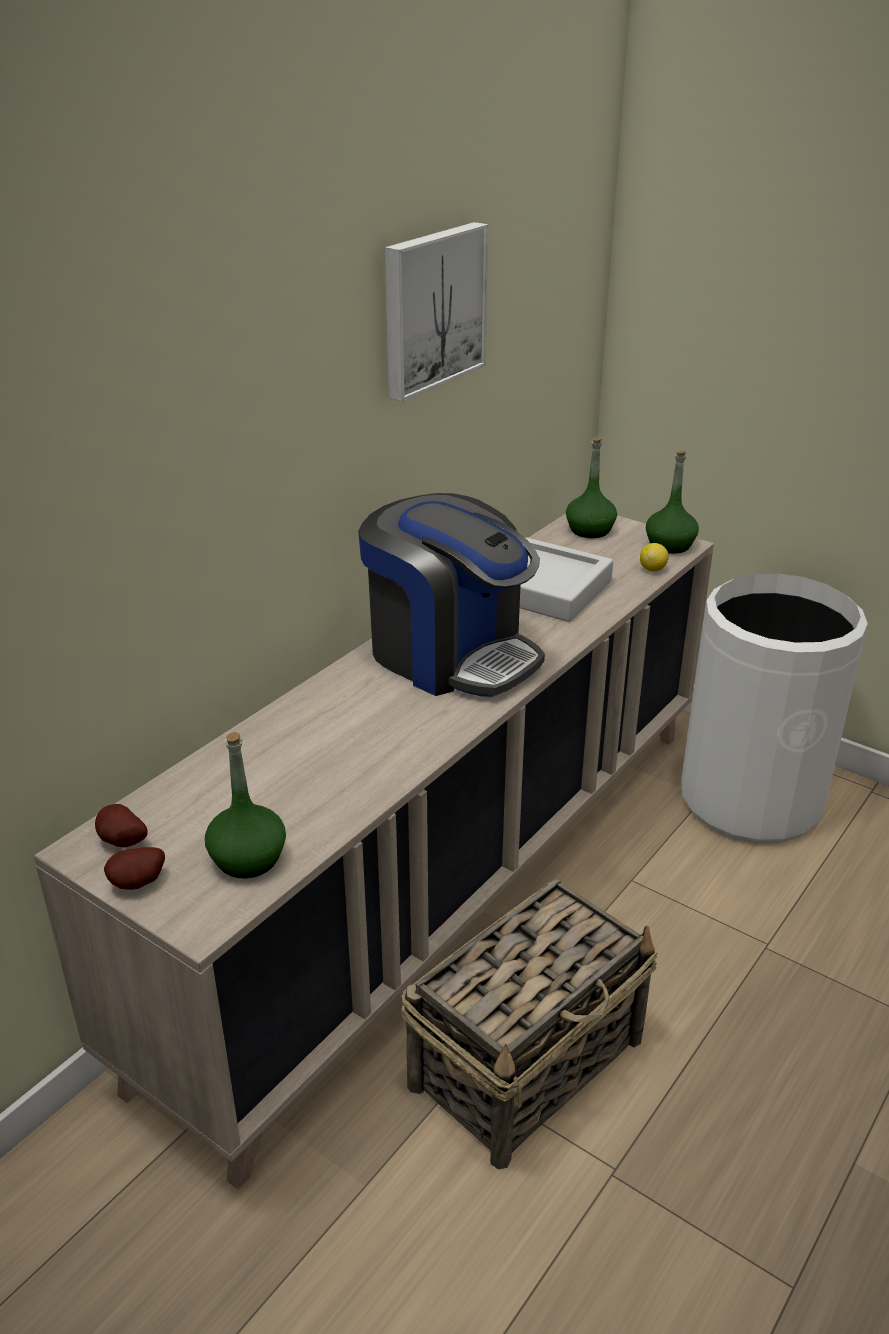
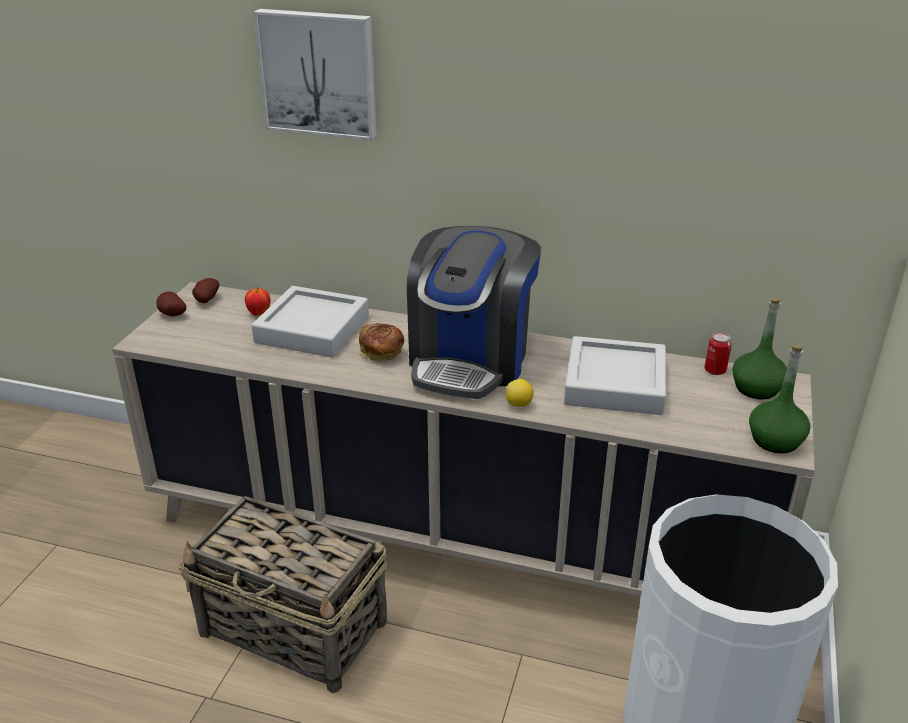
camera: 70 degrees right, 0 degrees up
green bottle [205,732,286,878] -> none
picture [384,222,489,402] -> picture moved to [253,9,377,140]
lemon [640,543,669,572] -> lemon moved to [506,379,534,407]
none -> apple [245,287,270,316]
none -> grey tray [251,286,369,358]
none -> bread [359,323,404,361]
none -> can [704,332,732,375]

